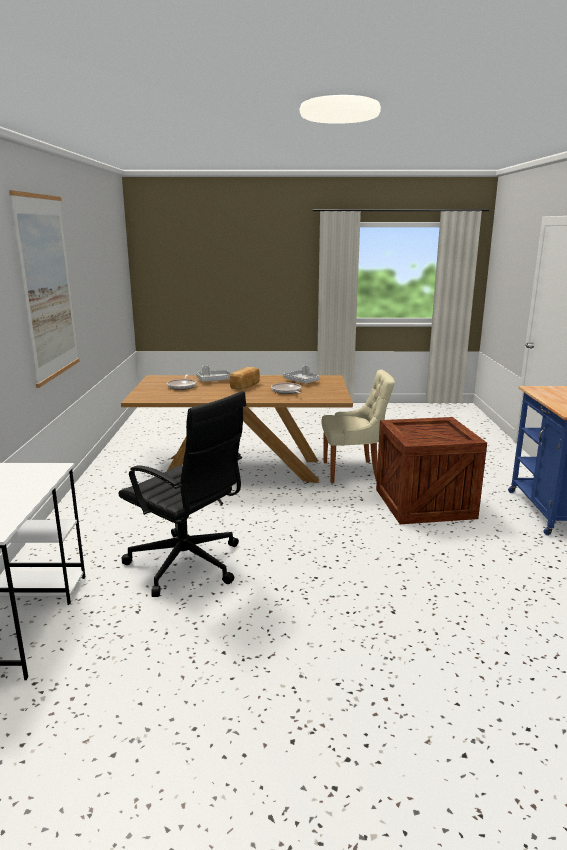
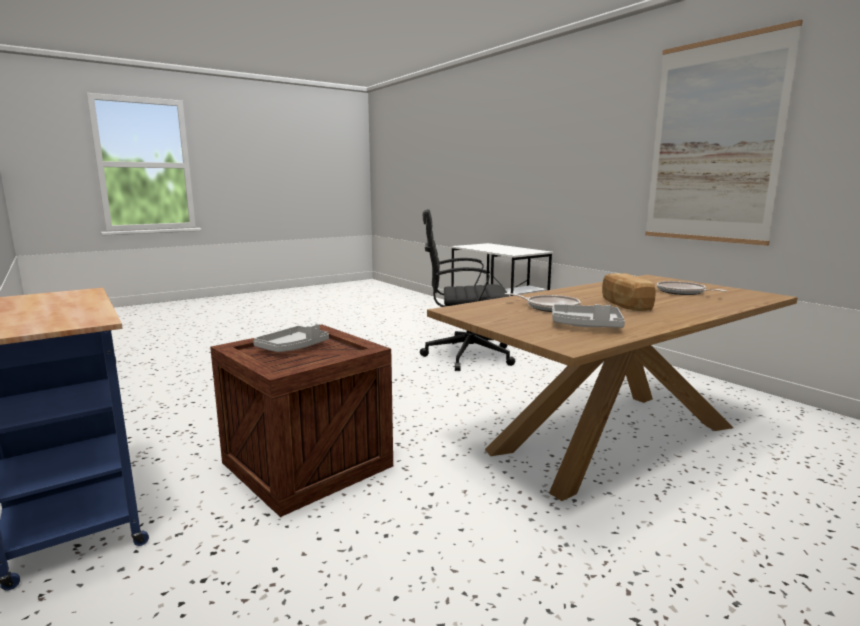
camera: 145 degrees right, 5 degrees down
grey tray [196,365,231,382] -> grey tray moved to [253,324,329,352]
beige chair [321,370,395,483] -> none

